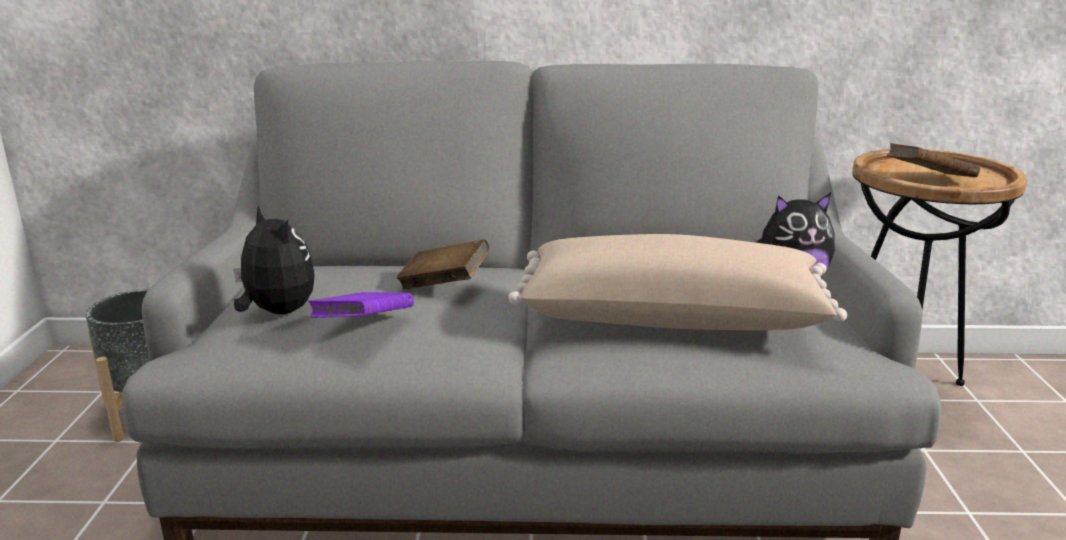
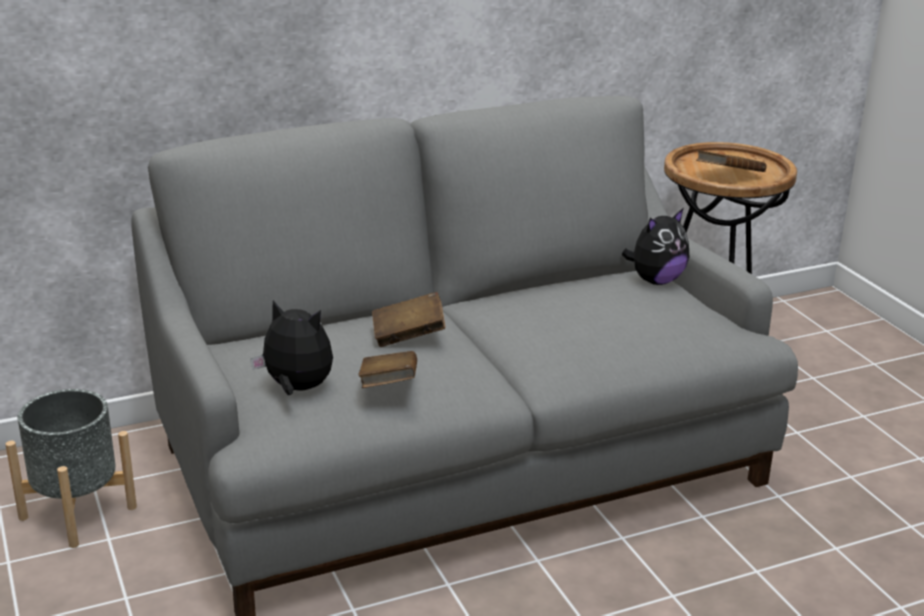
camera: 25 degrees left, 5 degrees up
purple book [308,292,414,318] -> brown book [358,351,417,388]
beige pillow [508,234,847,330] -> none

